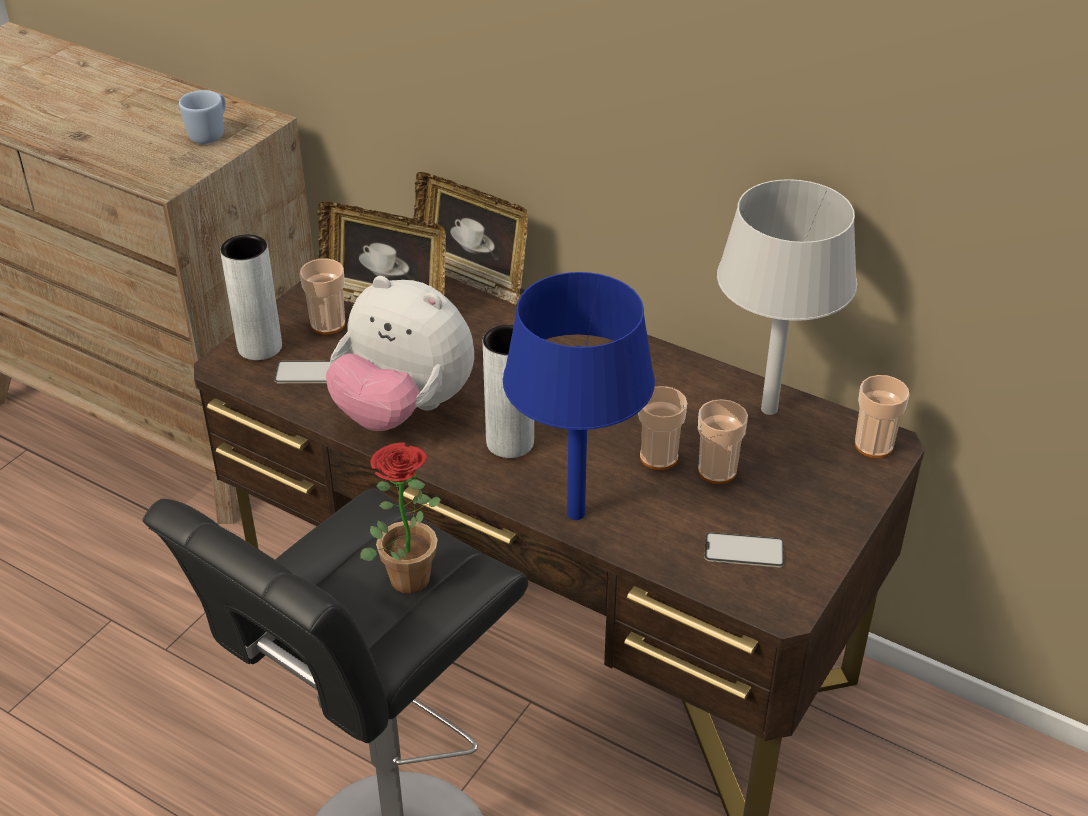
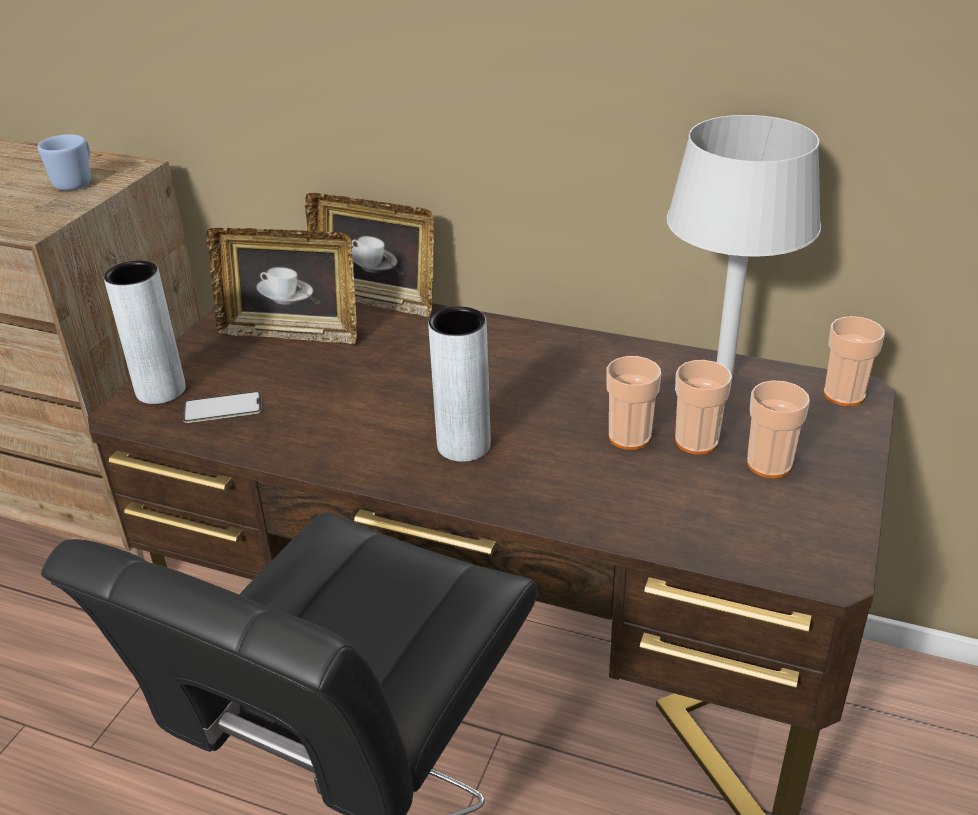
camera: 10 degrees left, 5 degrees down
cup [300,259,345,335] -> cup moved to [747,381,810,478]
plush toy [326,276,474,431] -> none
potted plant [360,443,441,594] -> none
blue table lamp [503,272,655,520] -> none
phone [704,532,784,567] -> none

